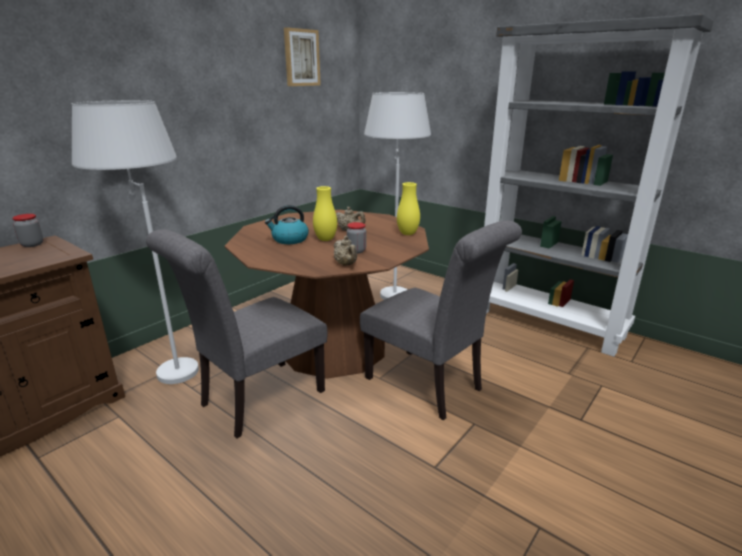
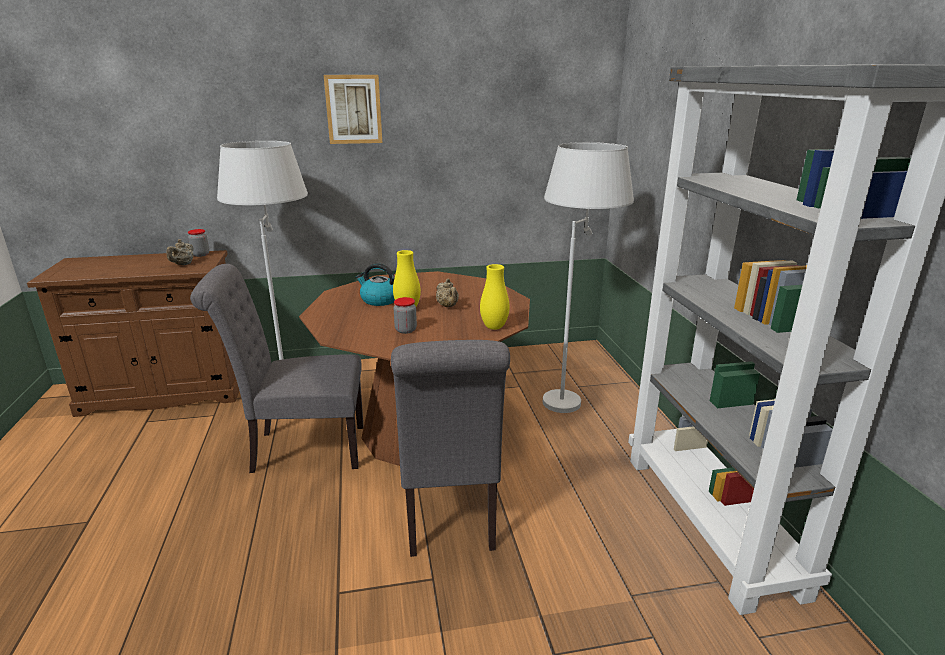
camera: 40 degrees right, 0 degrees up
picture [284,27,321,86] -> picture moved to [324,75,382,144]
beige teapot [334,236,357,266] -> beige teapot moved to [166,239,194,265]

